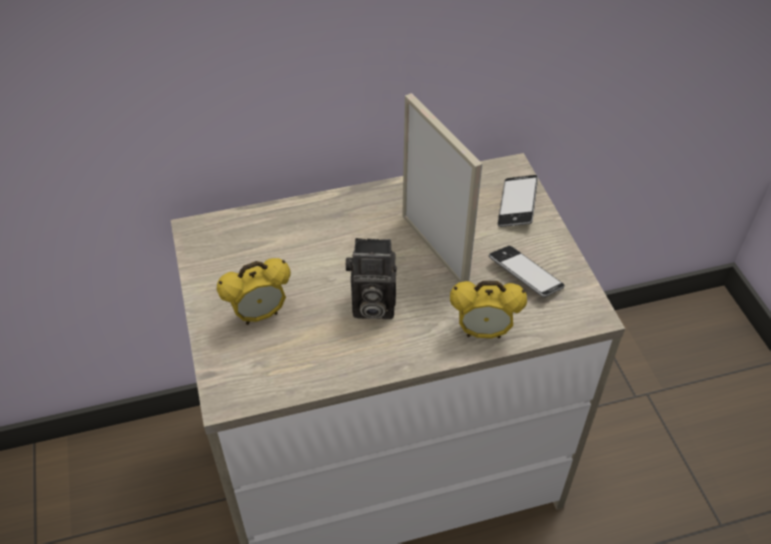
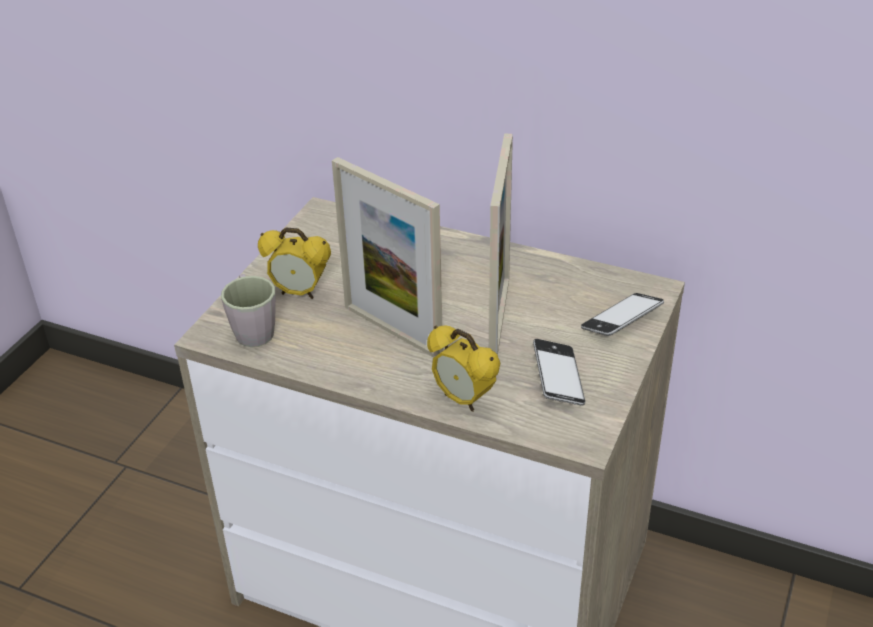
camera: 40 degrees right, 10 degrees down
camera [345,238,397,319] -> picture frame [332,157,443,357]
none -> grey mug [221,274,276,347]

